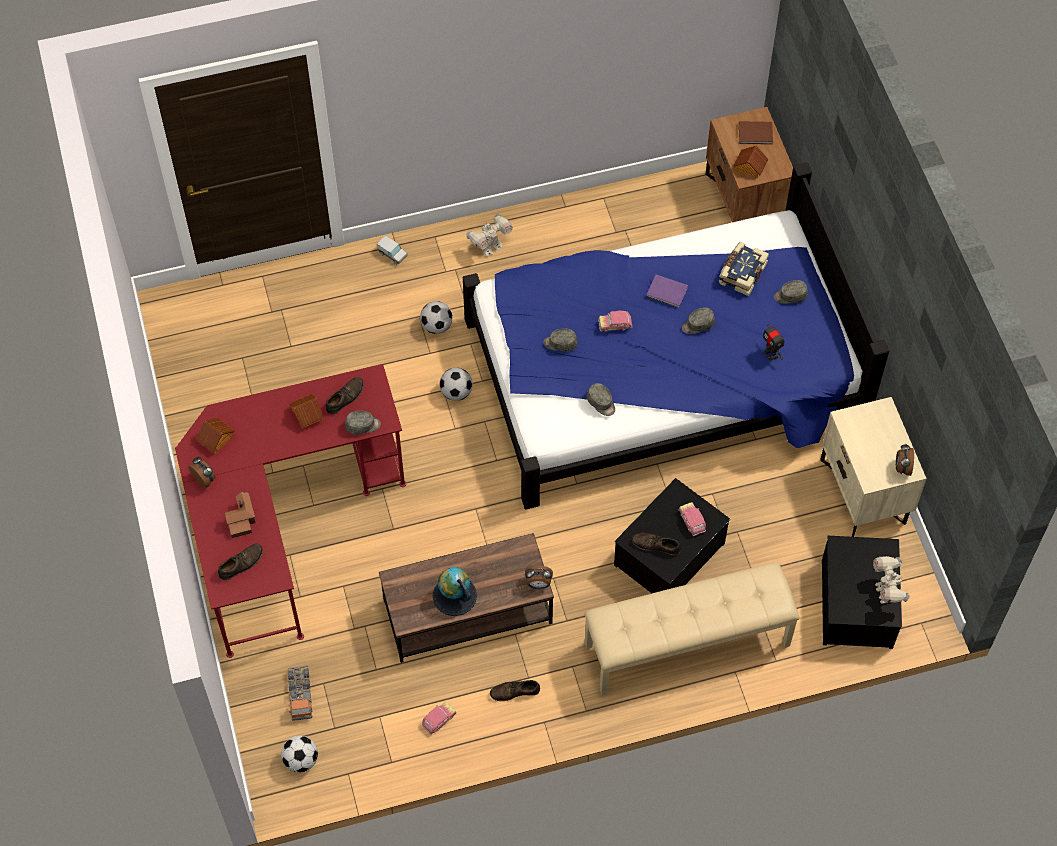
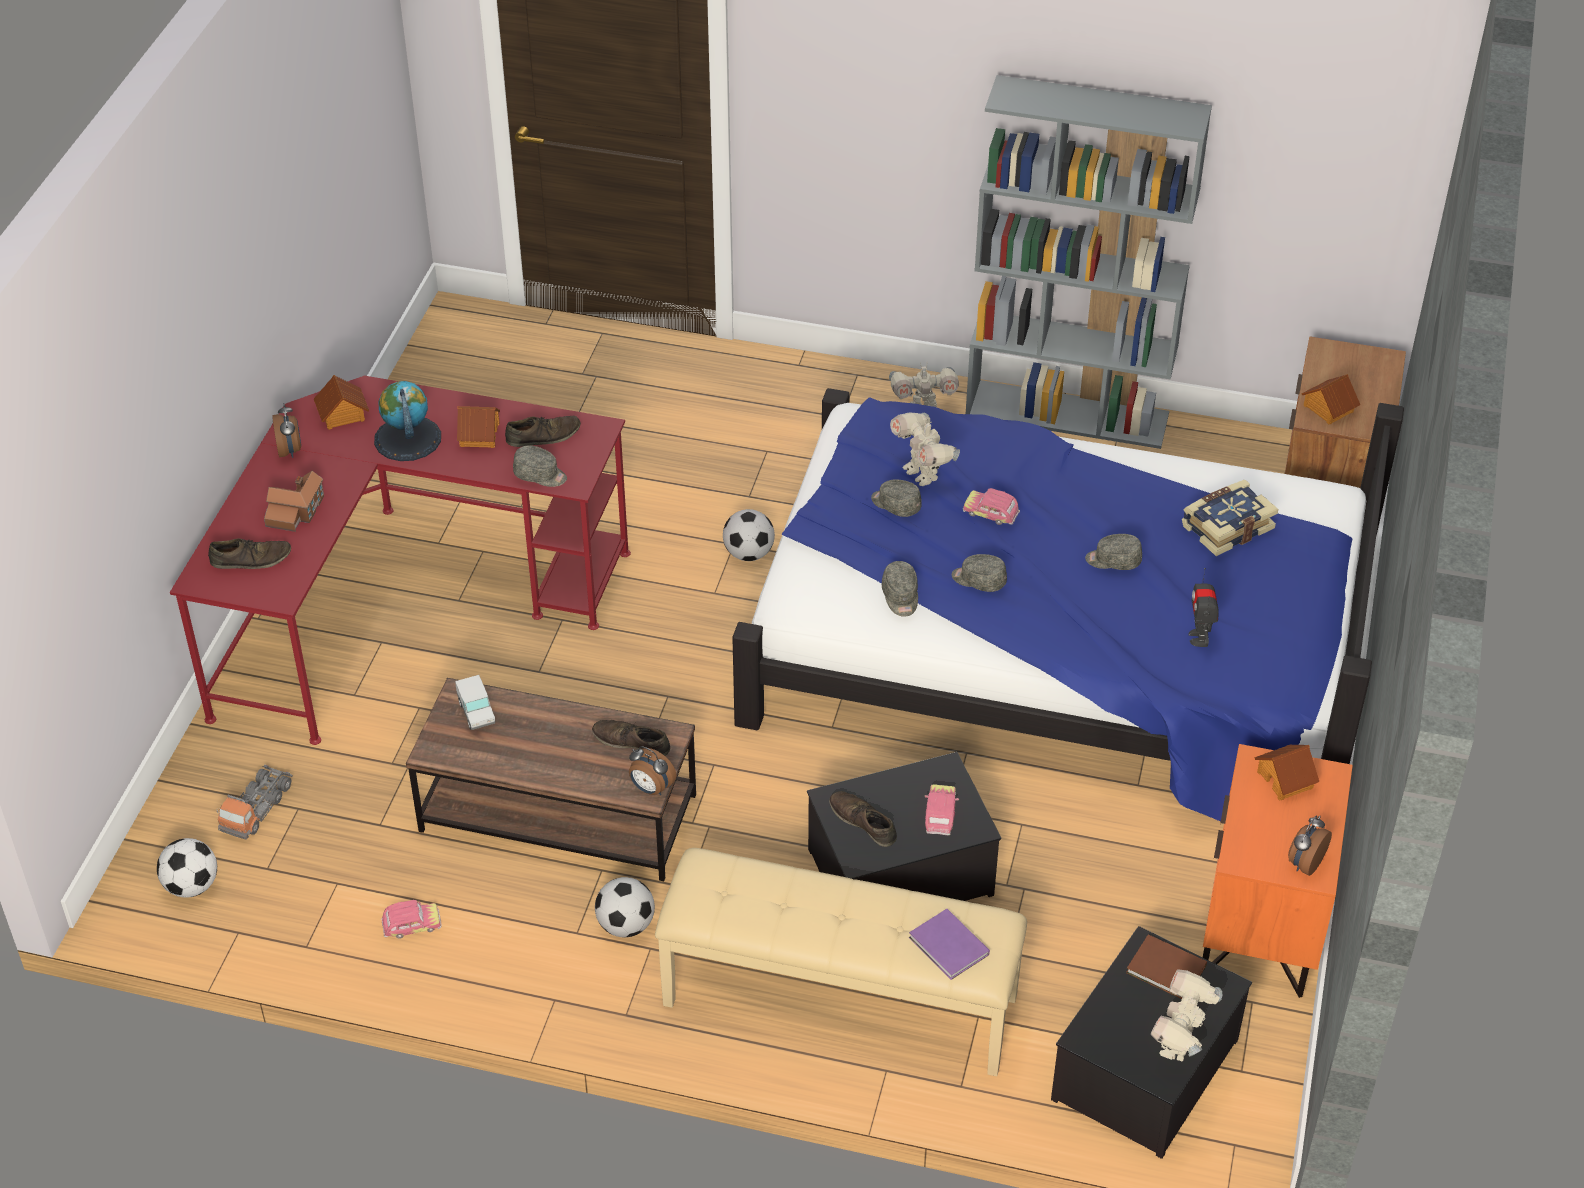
camera: 30 degrees right, 15 degrees down
toy truck [377,235,407,264] -> toy truck moved to [455,675,495,730]
football [420,301,453,334] -> football moved to [595,877,655,937]
globe [433,567,477,616] -> globe moved to [374,381,441,461]
brown shoe [490,680,540,701] -> brown shoe moved to [592,720,670,756]
purple book [646,275,688,308] -> purple book moved to [909,909,990,980]
brown book [739,121,773,144] -> brown book moved to [1126,934,1207,999]
grey cap [774,280,808,304] -> grey cap moved to [952,554,1007,592]
beige nightstand [820,397,927,537] -> orange nightstand [1203,744,1353,998]
none -> toy robot [890,413,960,486]
none -> grey bookcase [965,75,1212,449]
none -> toy house [1254,745,1319,801]

